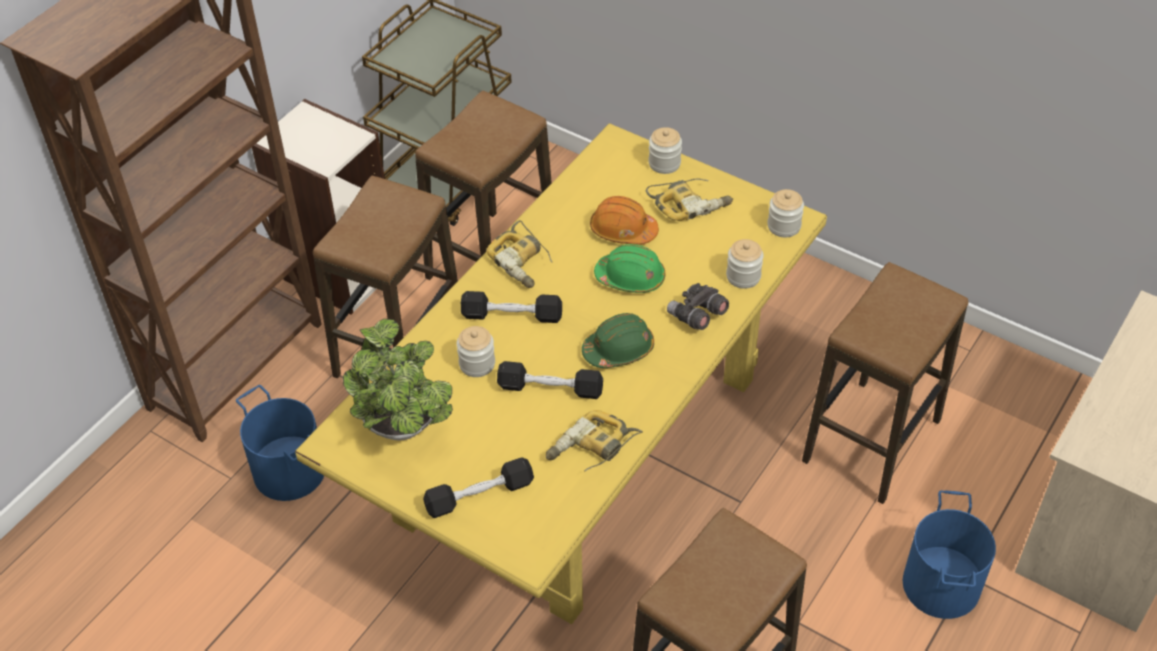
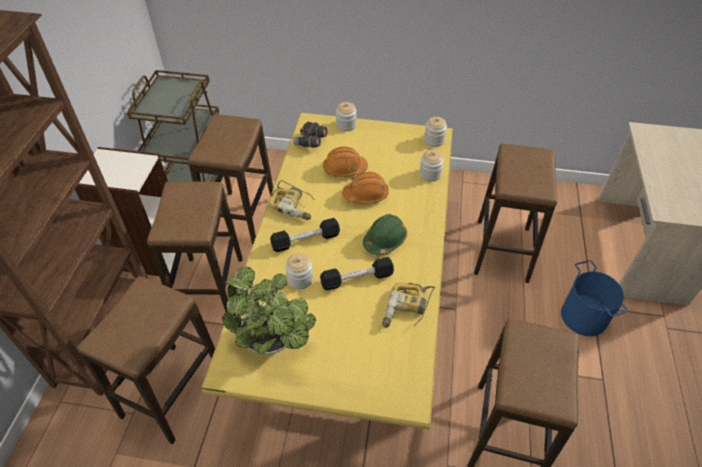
camera: 25 degrees left, 0 degrees up
blue bucket [236,385,324,501] -> stool [77,276,215,444]
black dumbbell [423,457,534,518] -> none
green hard hat [594,244,665,293] -> orange hard hat [342,172,389,204]
power drill [646,178,733,221] -> none
grey binoculars [667,283,729,330] -> grey binoculars moved to [293,122,328,148]

